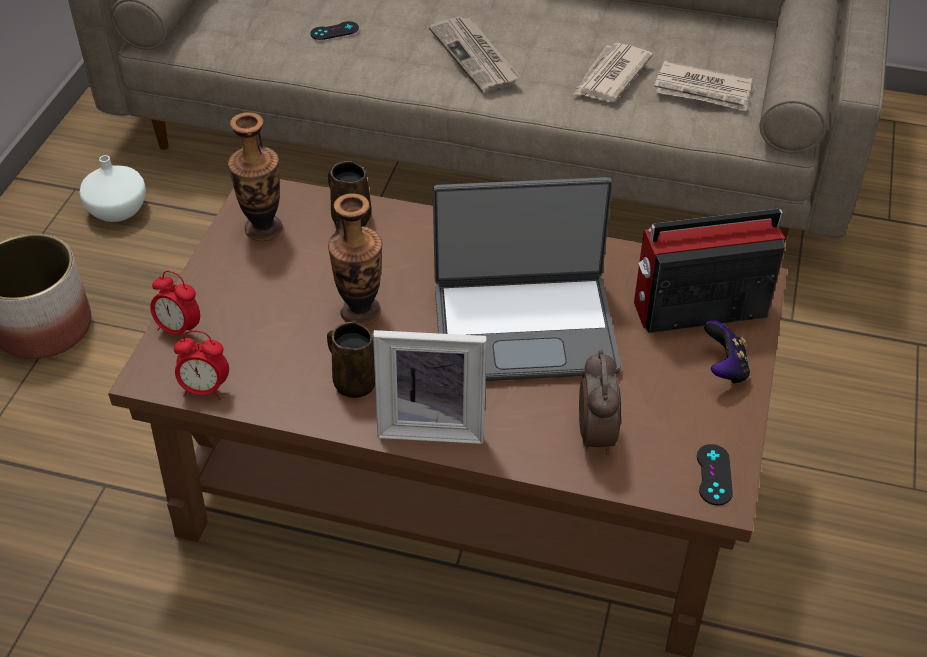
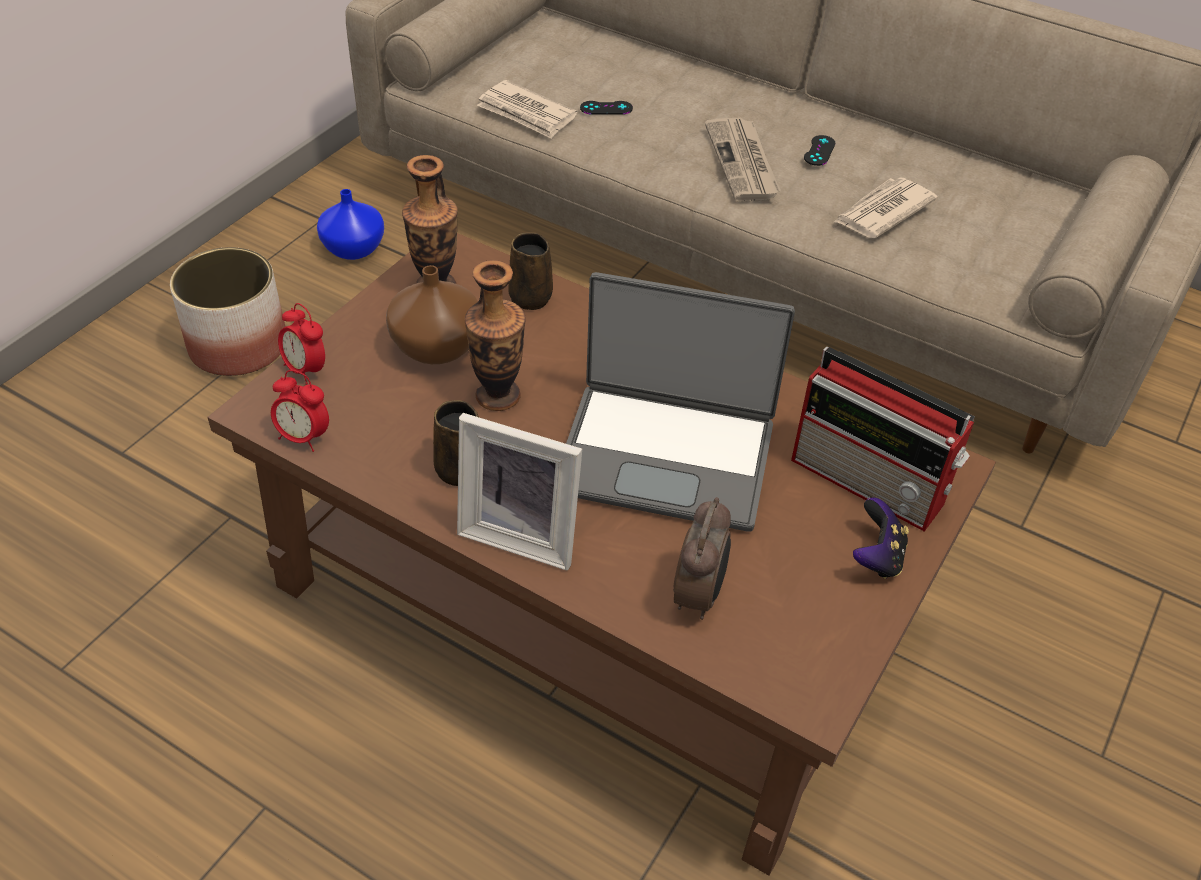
camera: 15 degrees right, 0 degrees up
white vase [79,155,146,222] -> blue vase [317,189,384,260]
radio [634,209,785,333] -> radio turned 150 degrees counterclockwise [791,347,975,532]
newspaper [654,61,752,111] -> newspaper moved to [477,80,577,139]
black game controller [697,444,733,505] -> black game controller moved to [804,135,835,166]
none -> brown vase [386,265,478,364]

